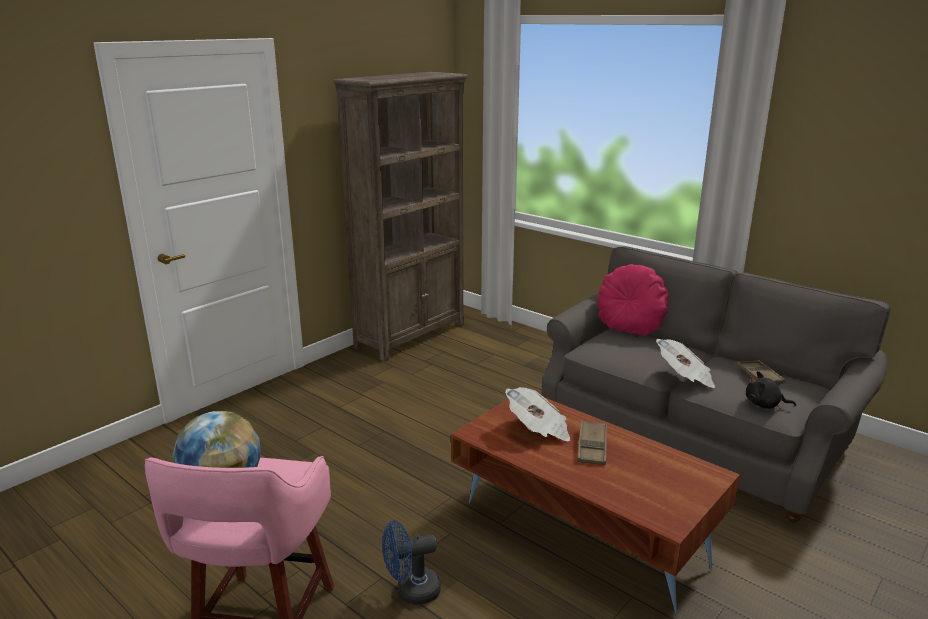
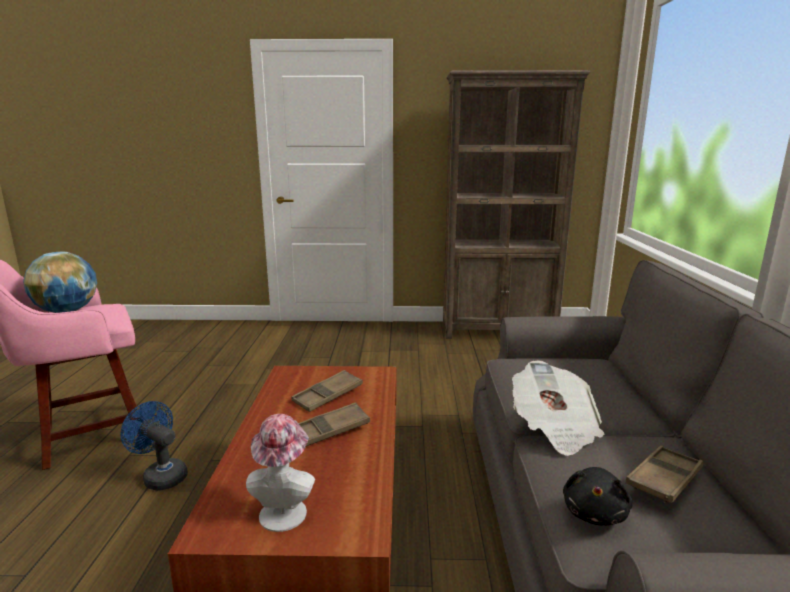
camera: 50 degrees right, 5 degrees down
newspaper [505,387,570,441] -> brown tray [291,370,363,412]
pink pillow [598,264,668,336] -> none
black plush toy [746,371,796,409] -> black plush toy turned 135 degrees counterclockwise [563,467,633,526]
none -> hat [246,414,315,532]

